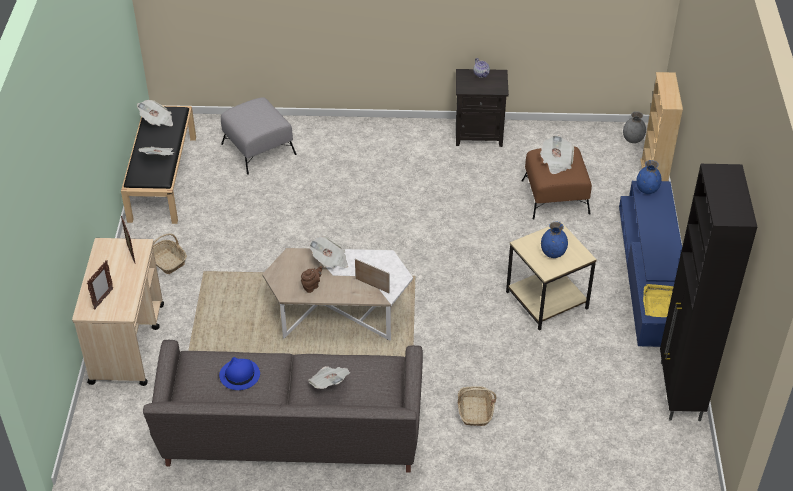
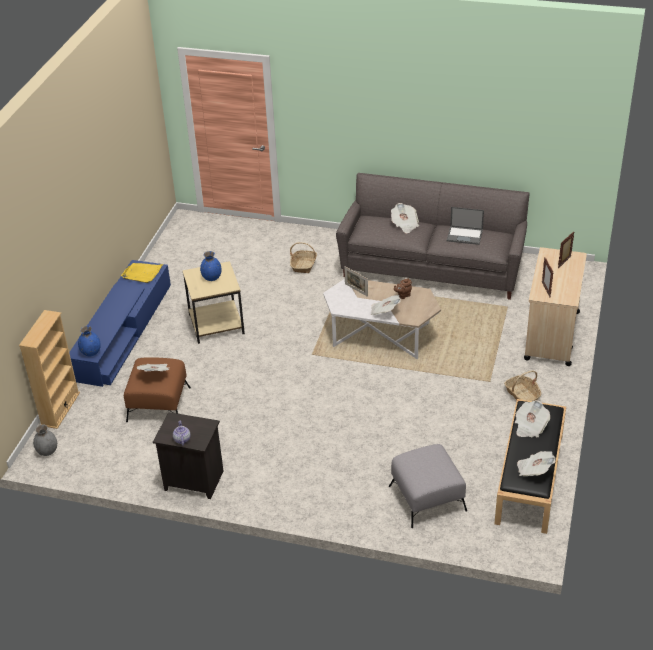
camera: 165 degrees left, 5 degrees down
blue hat [219,357,260,390] -> laptop [447,207,484,245]
black cabinet [660,164,757,421] -> none

